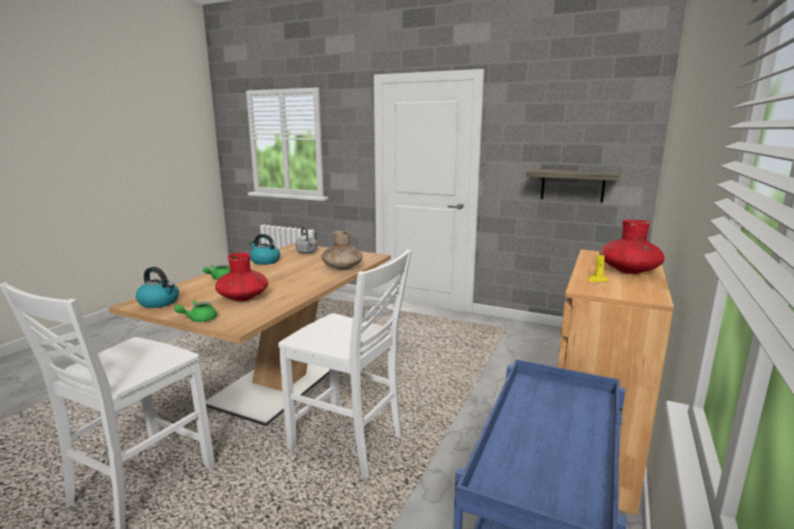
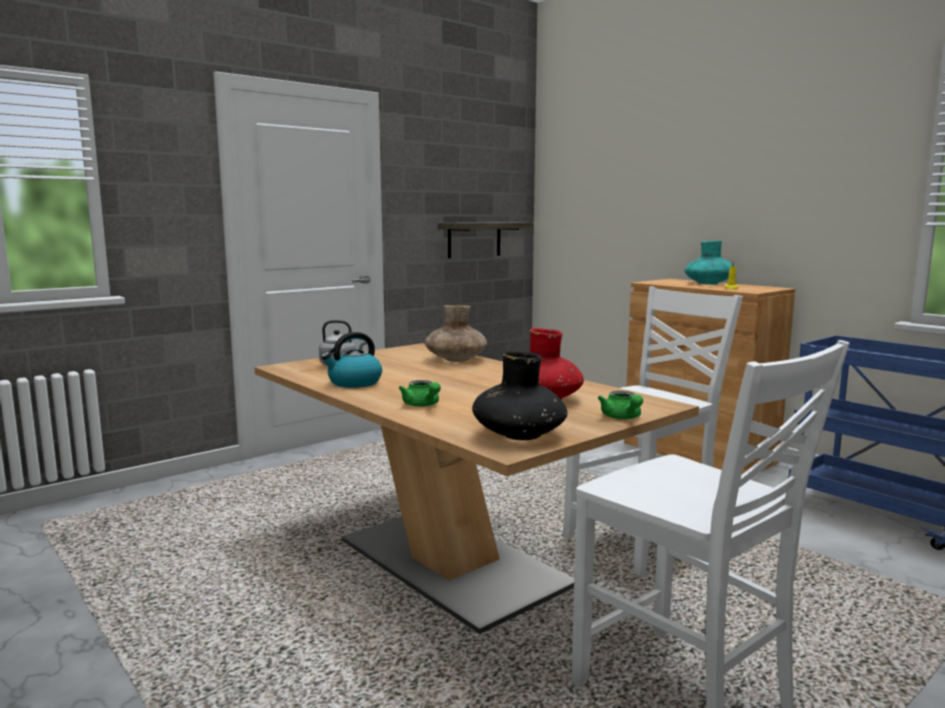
camera: 65 degrees left, 5 degrees down
kettle [136,267,179,308] -> black vase [472,351,567,440]
red vase [600,220,665,274] -> turquoise vase [684,240,732,285]

